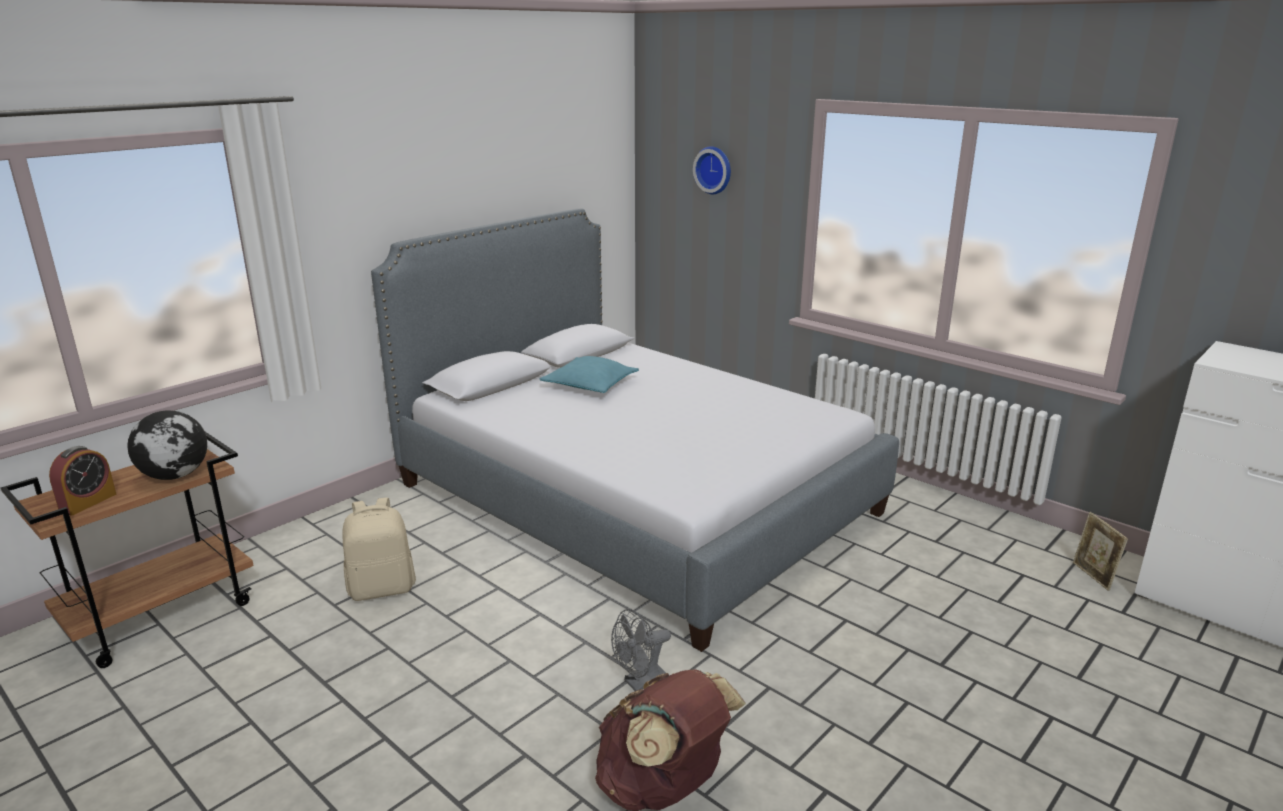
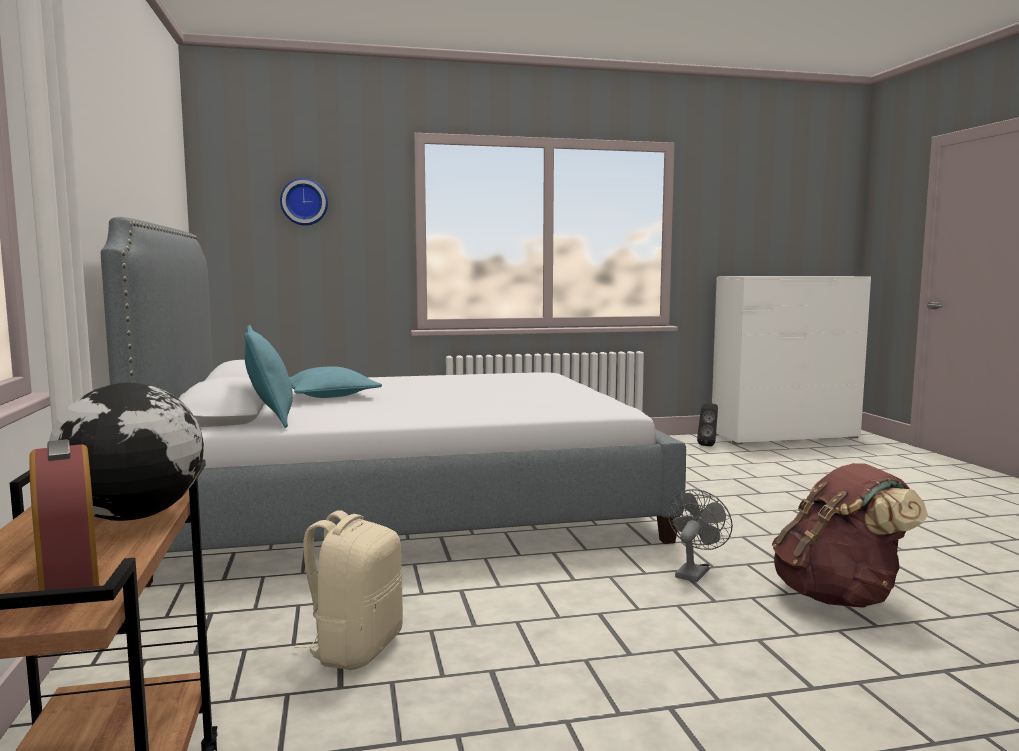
camera: 55 degrees left, 15 degrees down
grey fan [611,609,671,691] -> grey fan turned 150 degrees counterclockwise [668,489,733,582]
picture frame [1073,512,1128,591] -> black speaker [697,403,718,446]
none -> turquoise pillow [245,325,293,428]

